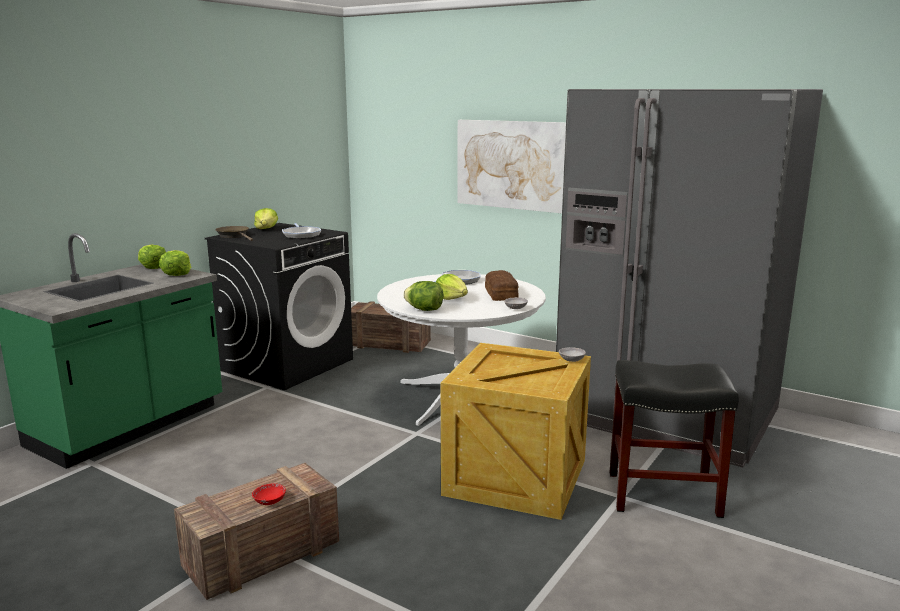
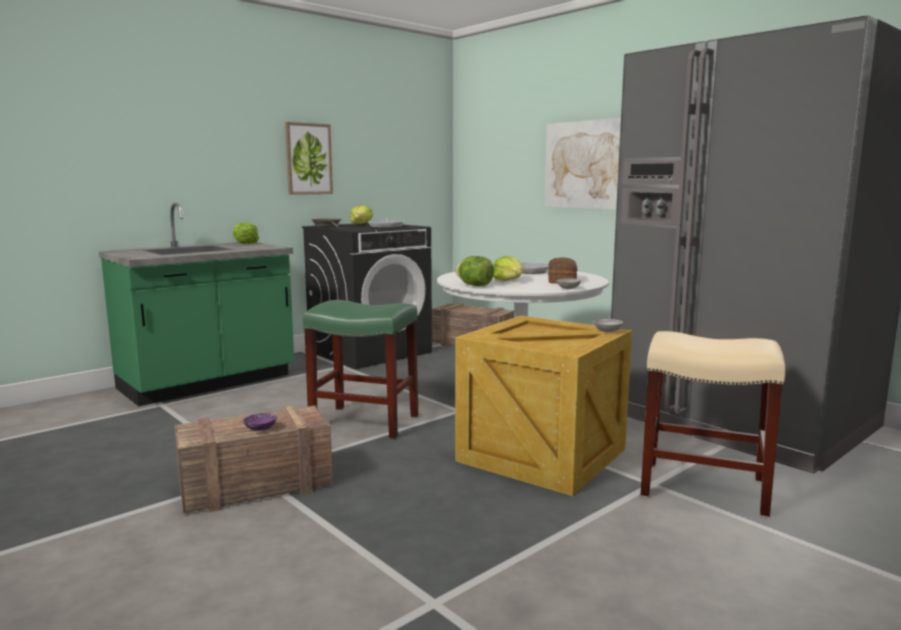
camera: 15 degrees right, 5 degrees down
lettuce [159,250,191,276] -> none
red bowl [252,483,286,505] -> purple bowl [243,413,277,431]
black stool [610,360,739,518] -> beige stool [640,331,786,518]
none -> picture [285,122,333,195]
none -> green stool [303,300,418,440]

